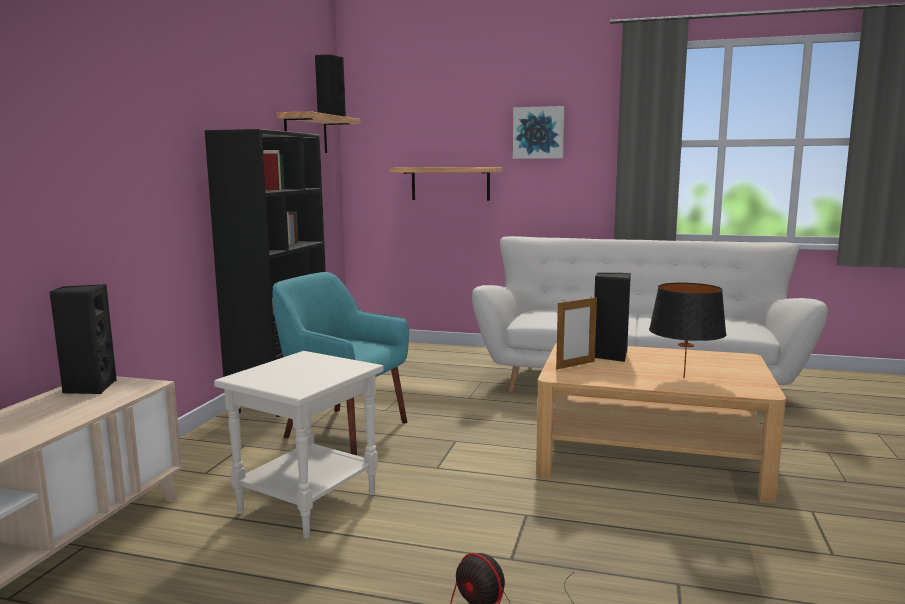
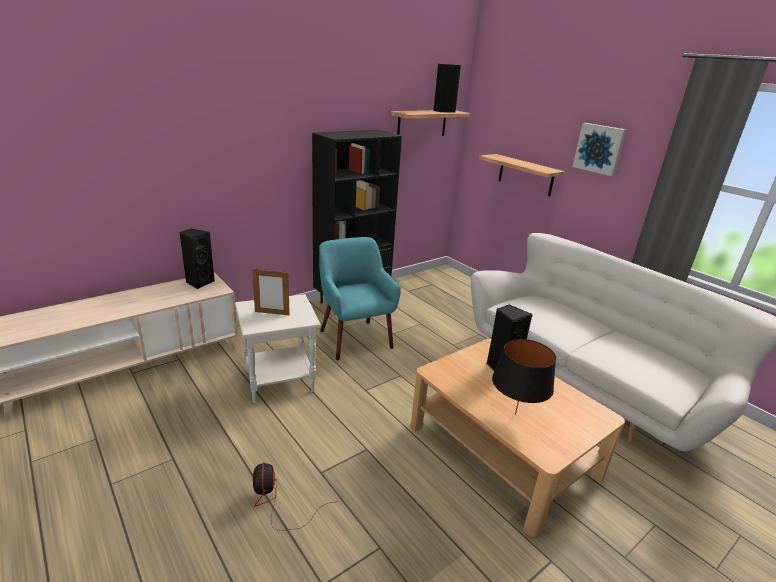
camera: 35 degrees right, 15 degrees up
picture frame [556,297,597,369] -> picture frame moved to [252,268,290,315]

